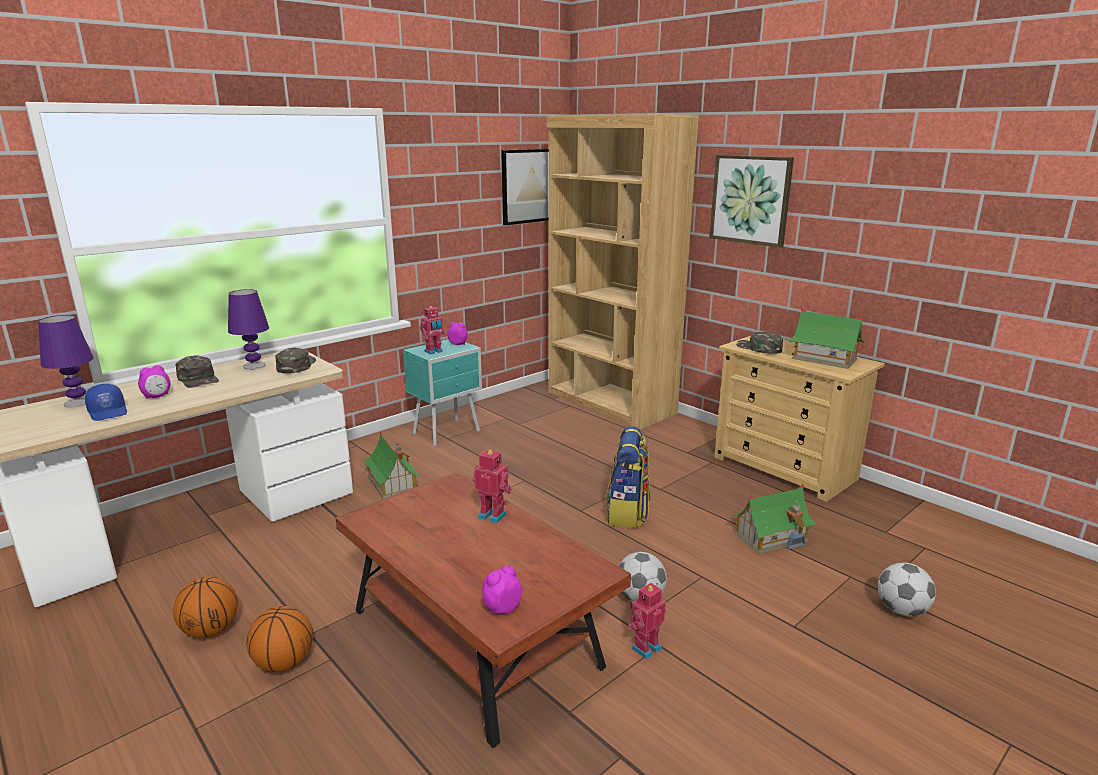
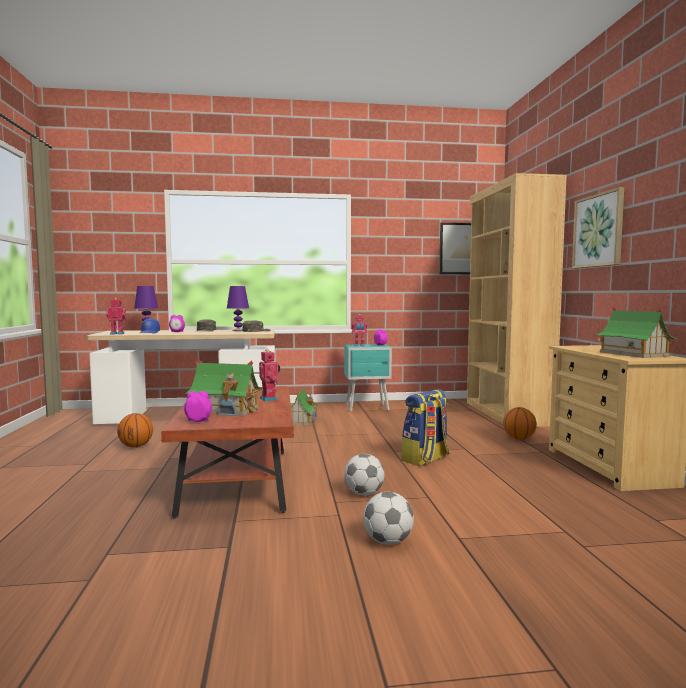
camera: 35 degrees right, 15 degrees down
basketball [247,606,313,672] -> basketball moved to [503,407,537,440]
toy robot [627,583,666,659] -> toy robot moved to [106,298,127,335]
toy house [731,484,817,554] -> toy house moved to [185,358,263,416]
green cap [736,332,783,354] -> none
football [878,562,936,616] -> football moved to [363,492,414,545]

